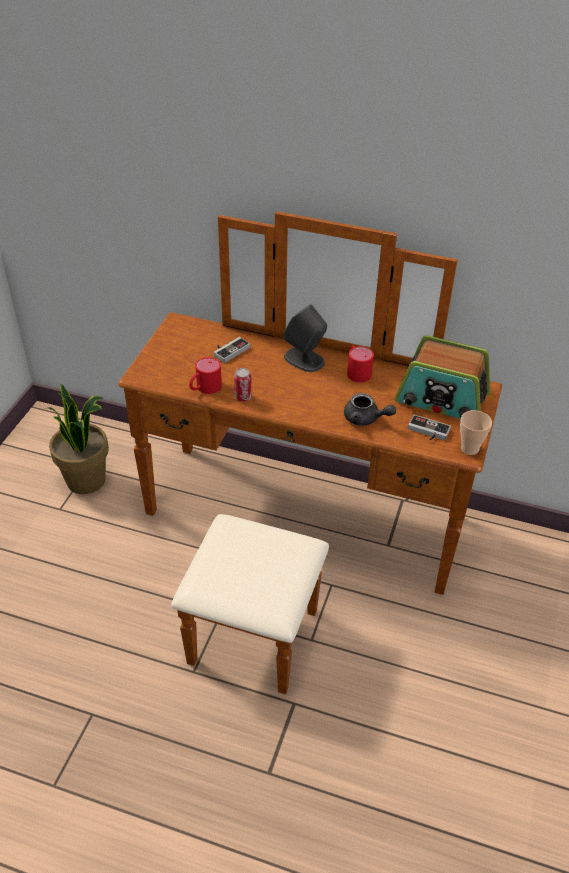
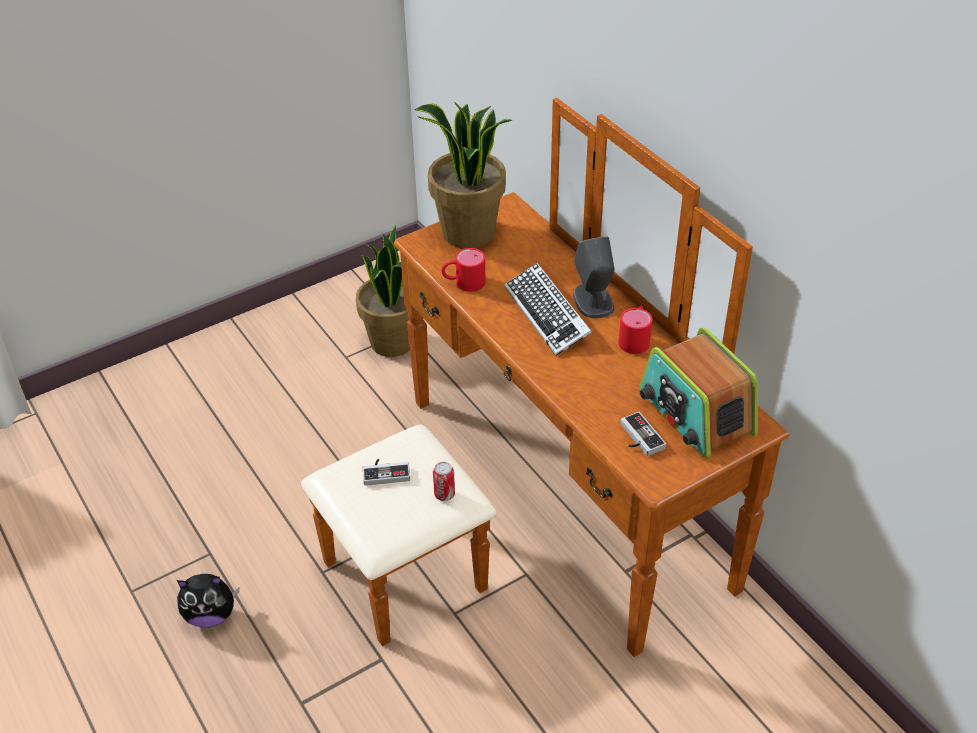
camera: 40 degrees right, 0 degrees up
game controller [214,337,250,363] -> game controller moved to [362,459,410,486]
can [234,368,252,402] -> can moved to [433,462,455,501]
grey teapot [344,393,396,425] -> none
cup [460,410,492,455] -> none
none -> plush toy [177,574,239,628]
none -> potted plant [414,103,512,248]
none -> keyboard [504,263,592,356]

